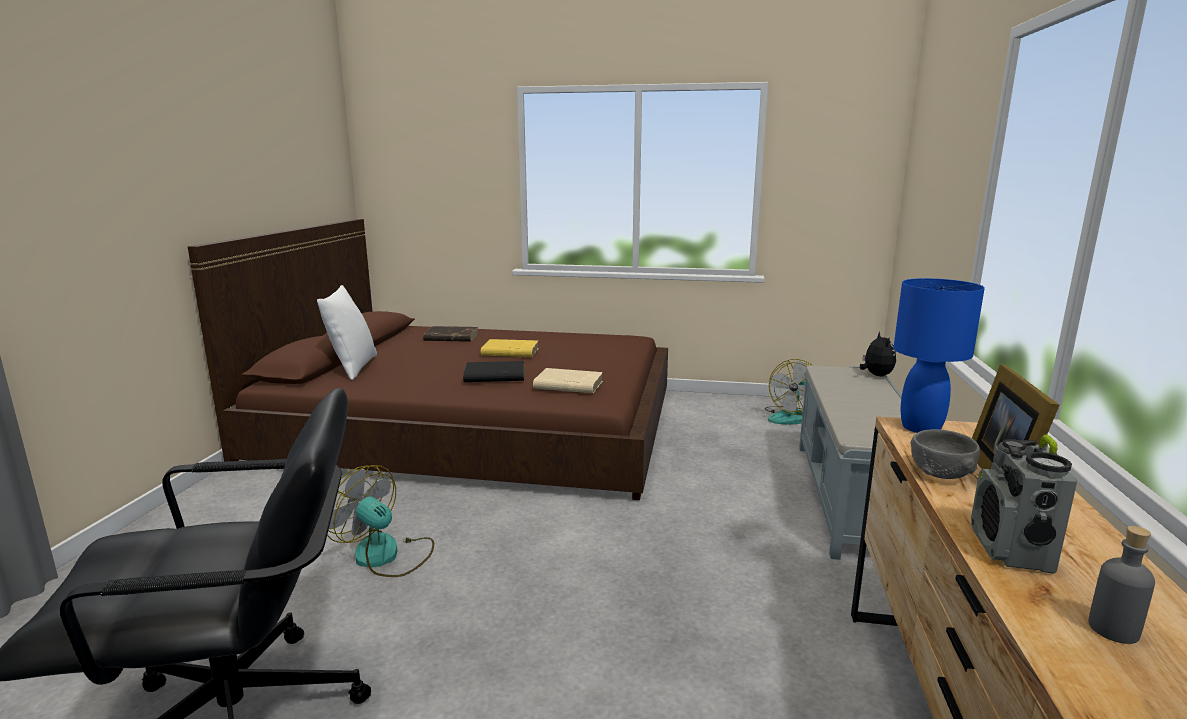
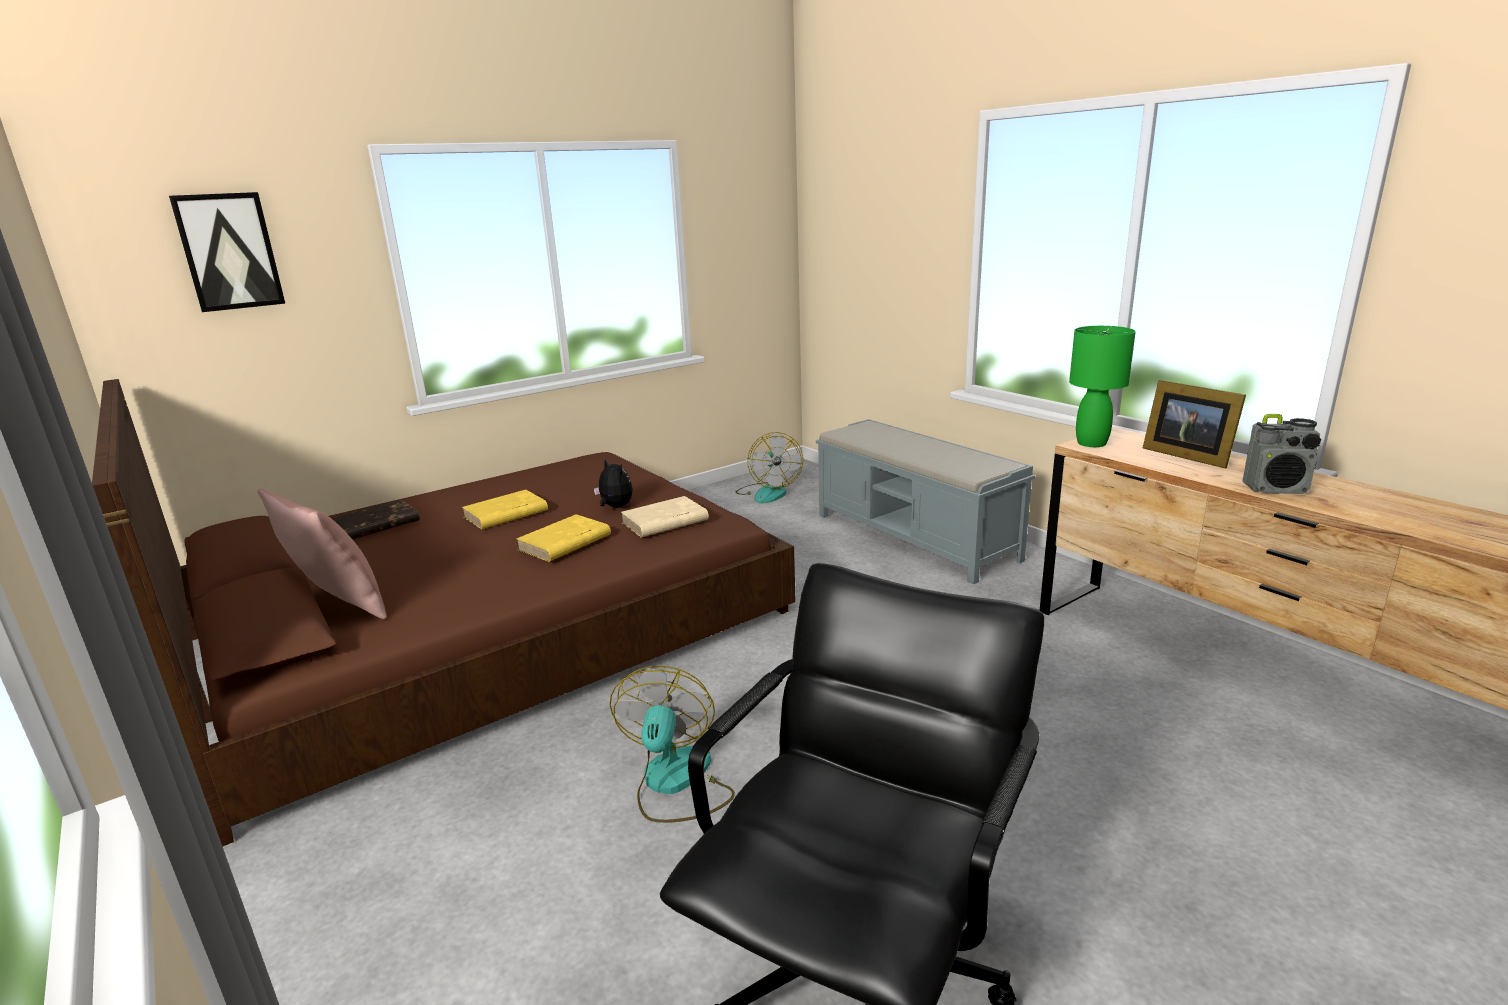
camera: 45 degrees left, 5 degrees up
white pillow [317,285,377,380] -> pink pillow [257,488,387,619]
fan [327,465,434,577] -> fan turned 105 degrees clockwise [610,666,735,823]
black book [463,361,524,382] -> yellow book [516,514,611,562]
plush toy [860,332,896,376] -> plush toy moved to [594,459,633,508]
blue table lamp [894,278,985,433] -> green table lamp [1069,326,1136,447]
grey bowl [910,429,980,479] -> none
radio [971,434,1077,574] -> radio turned 45 degrees counterclockwise [1242,414,1321,494]
grey bottle [1088,526,1155,644] -> none
none -> picture [169,192,285,312]

